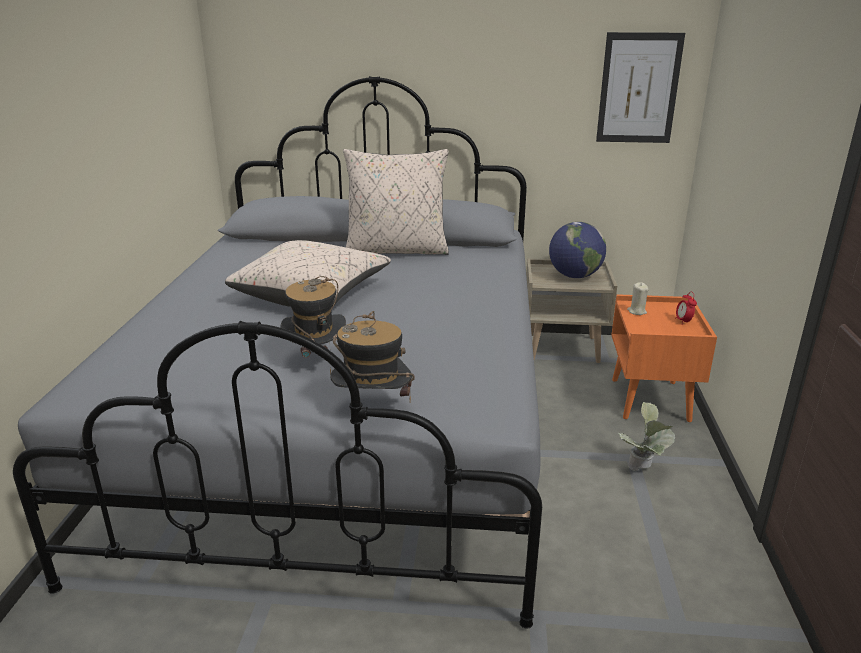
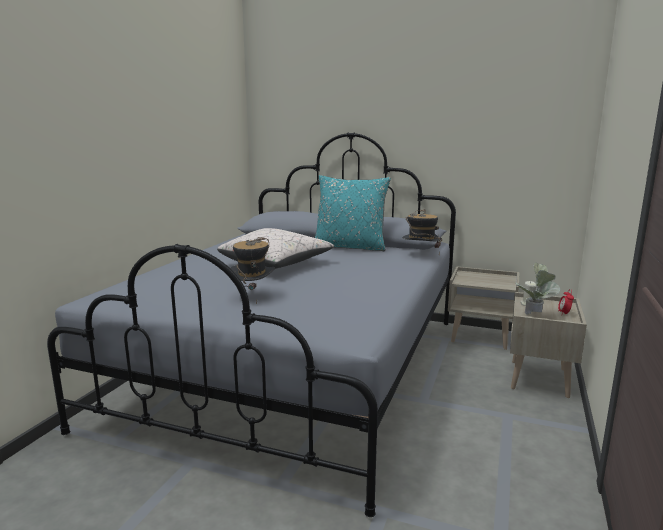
camera: 15 degrees right, 10 degrees down
hat [330,311,415,402] -> hat moved to [403,209,442,250]
beige pillow [343,149,449,255] -> turquoise pillow [315,175,391,251]
globe [549,222,606,278] -> none
picture [596,32,685,143] -> none
orange nightstand [611,294,717,422] -> beige nightstand [510,292,587,398]
potted plant [618,402,675,471] -> potted plant moved to [516,263,560,315]

